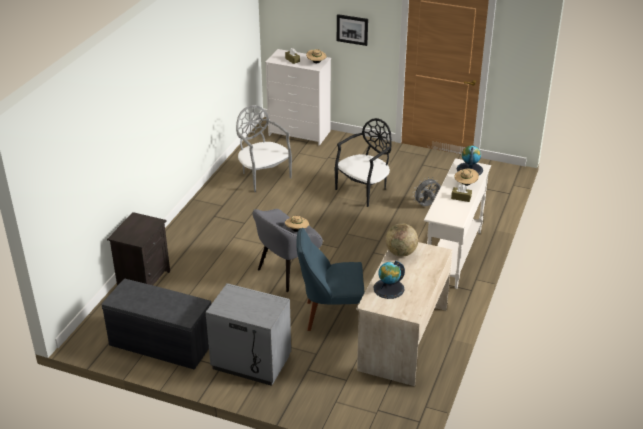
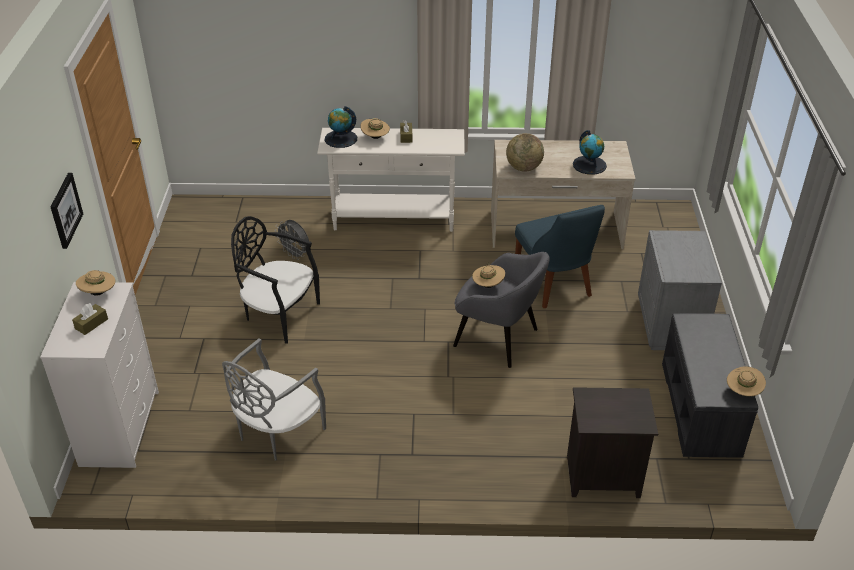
camera: 110 degrees left, 5 degrees up
none -> beige hat [727,366,766,396]

